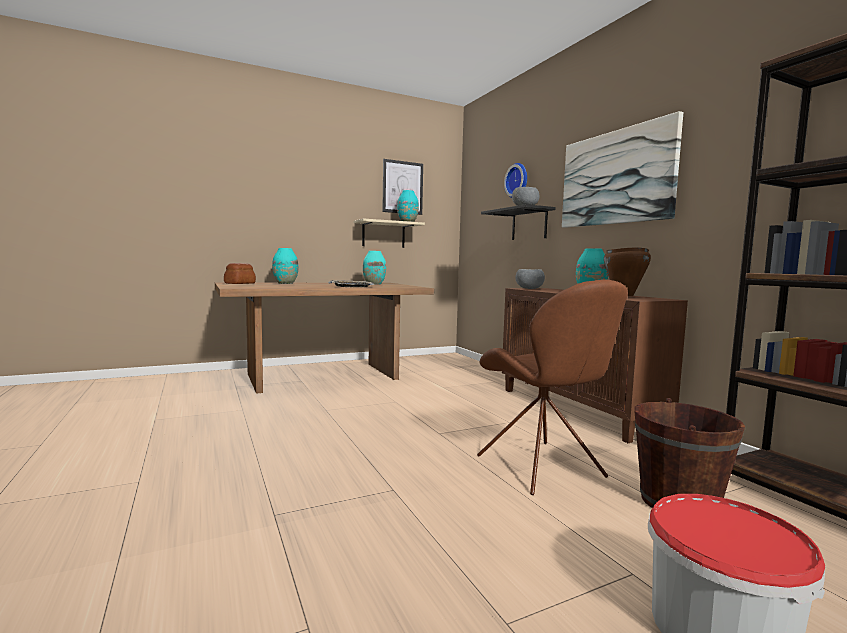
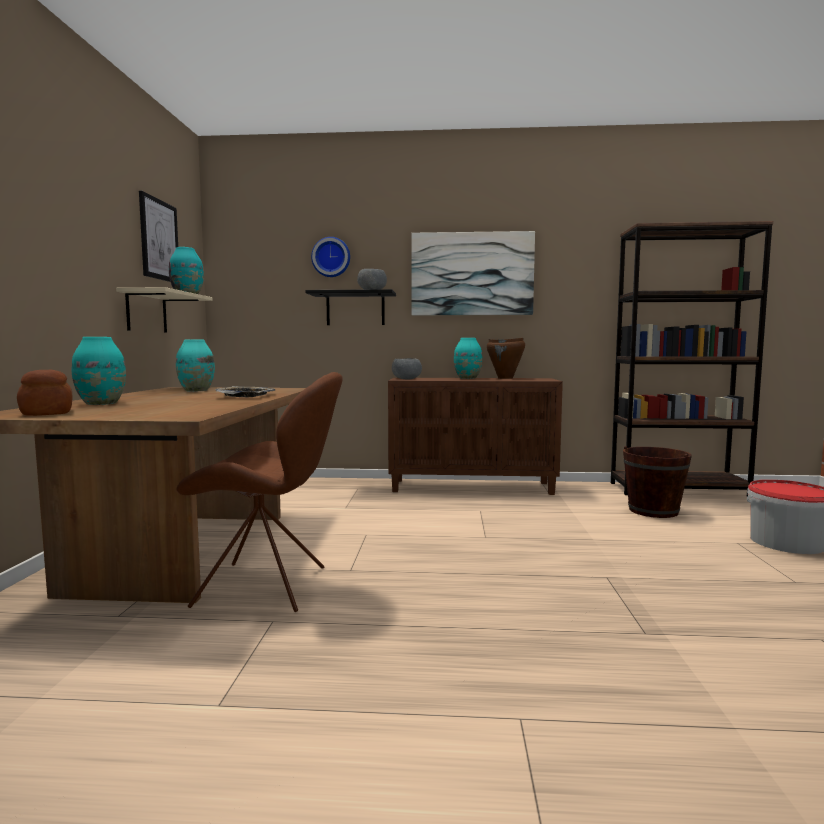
camera: 60 degrees left, 0 degrees up
brown chair [477,280,628,495] -> brown chair moved to [176,372,343,612]

